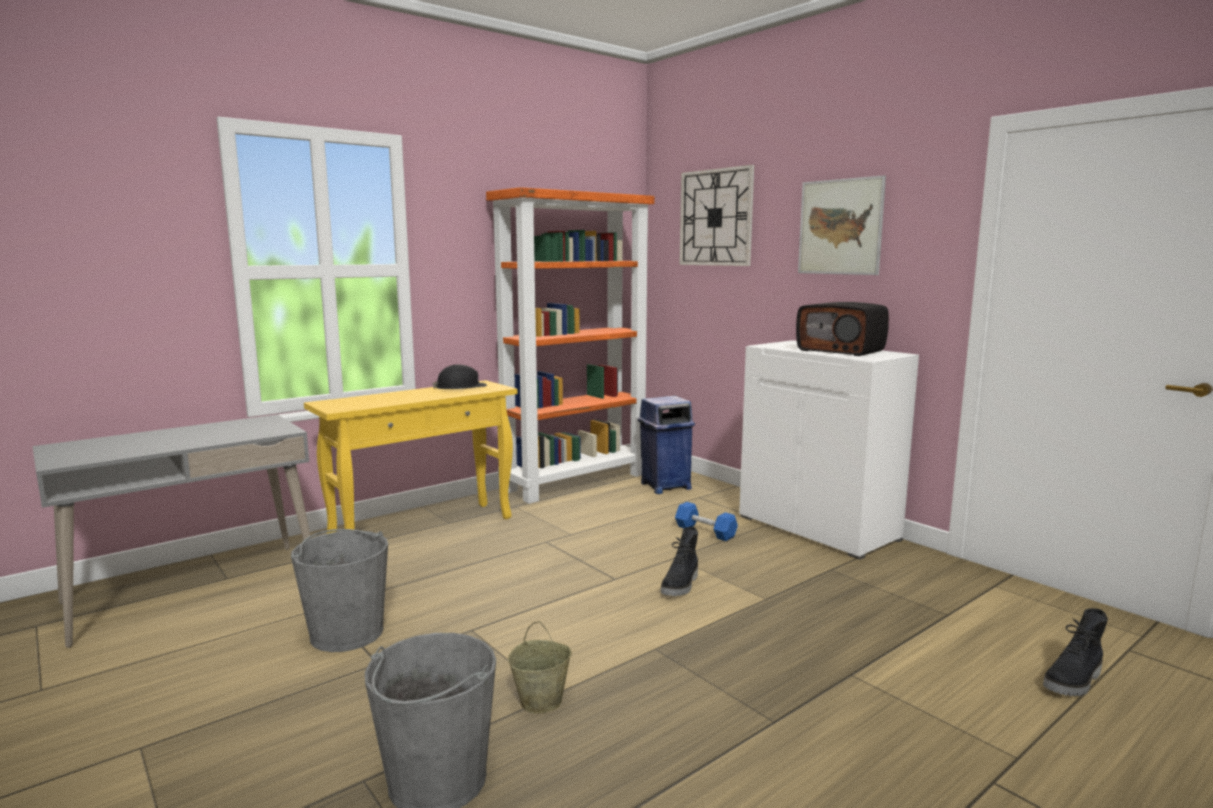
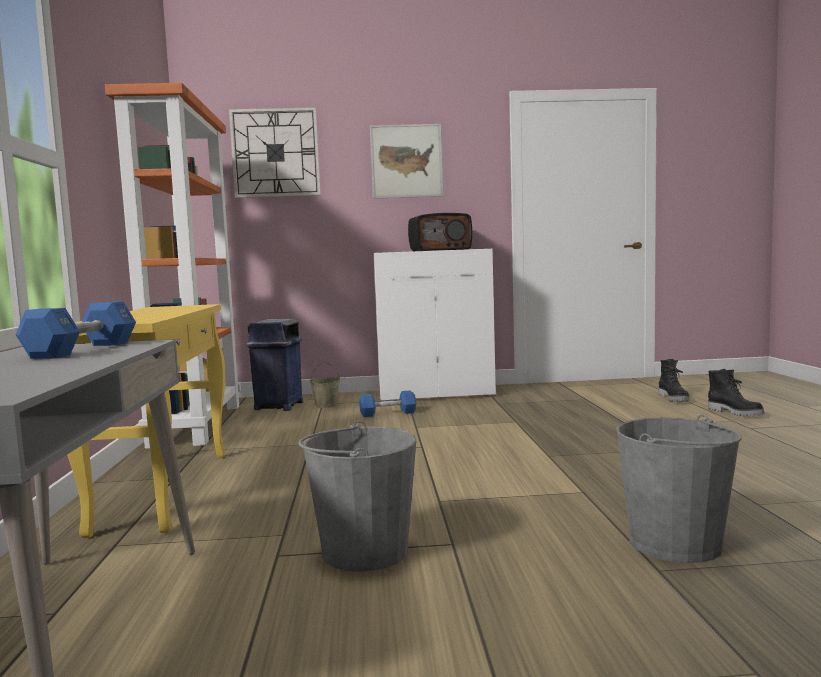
camera: 55 degrees left, 5 degrees down
black hard hat [433,364,487,389] -> none
beige bucket [508,621,572,714] -> beige bucket moved to [310,362,340,408]
black boot [661,527,698,596] -> black boot moved to [708,369,765,417]
none -> blue dumbbell [16,302,136,359]

